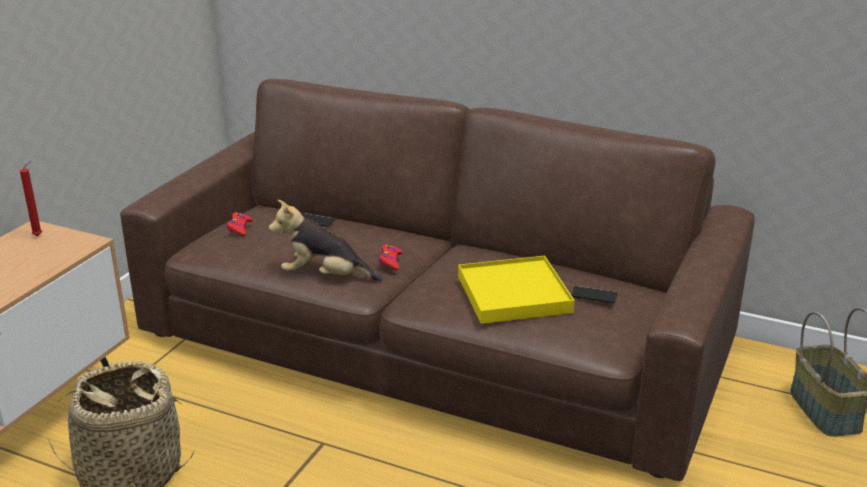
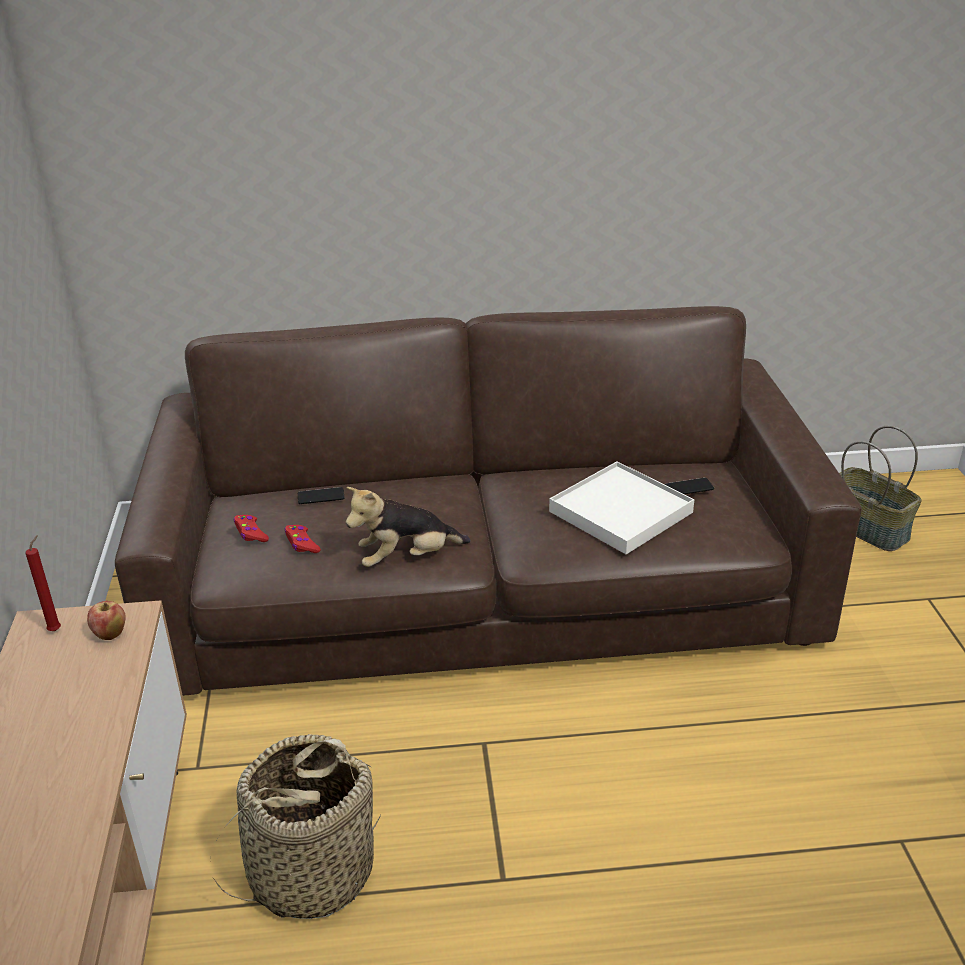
camera: 30 degrees left, 5 degrees up
red game controller [379,244,403,270] -> red game controller moved to [284,525,321,553]
yellow tray [458,256,574,324] -> white tray [549,461,694,554]
none -> apple [87,601,126,640]

